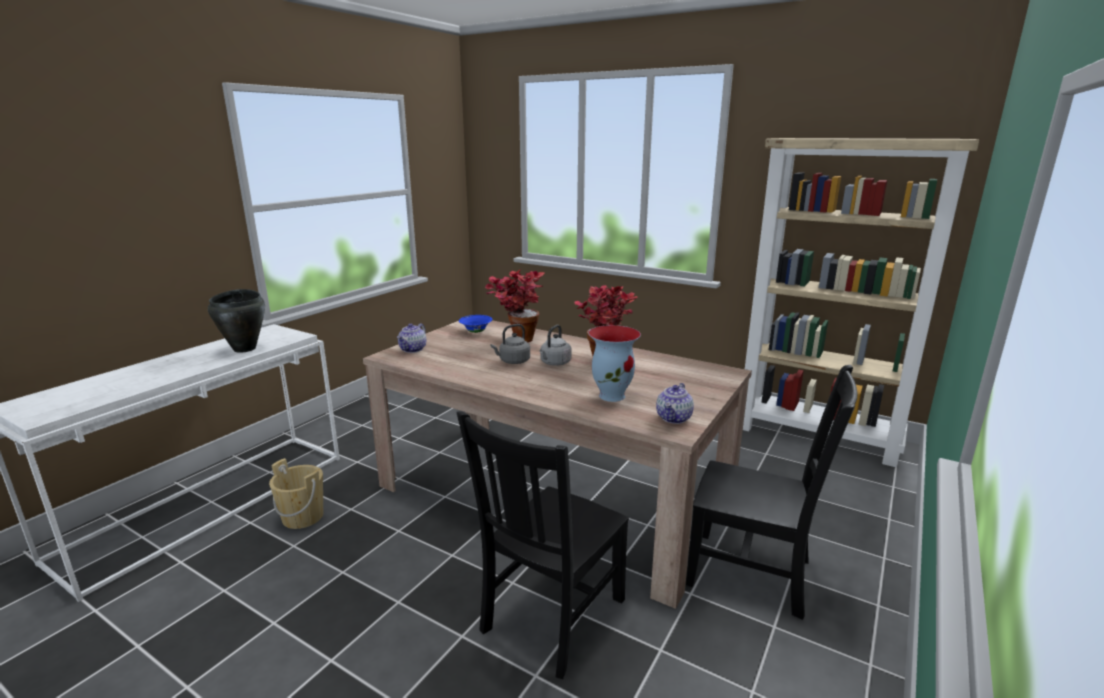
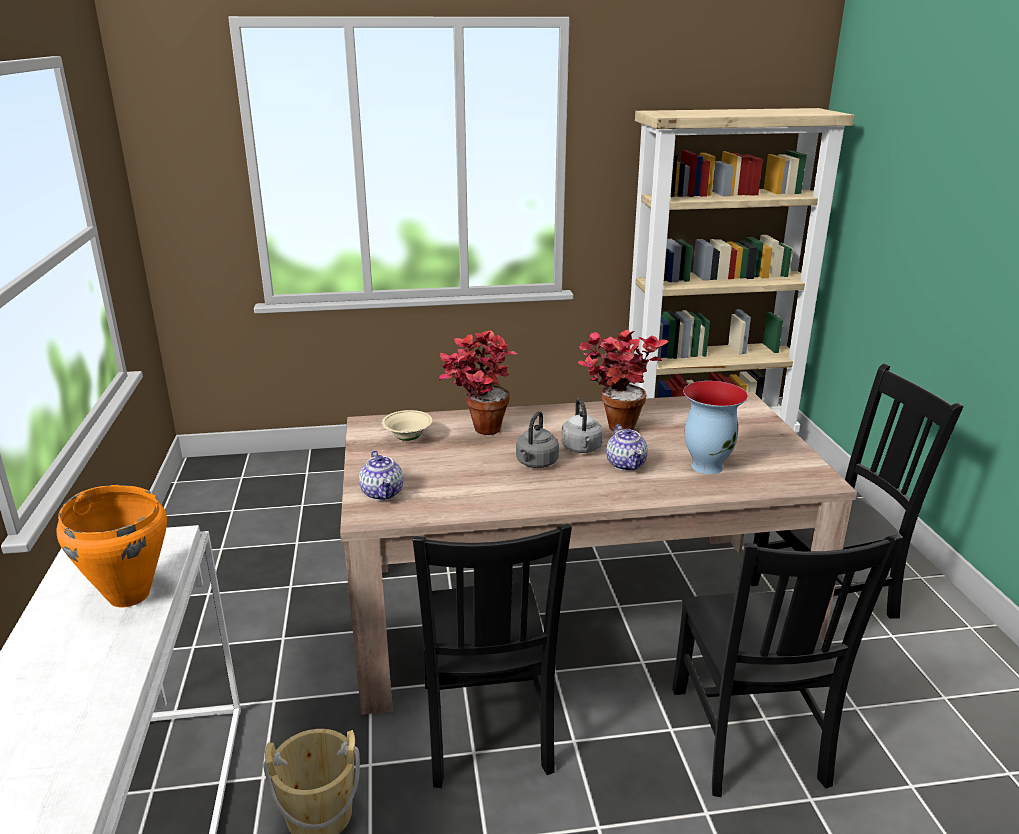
camera: 40 degrees left, 5 degrees up
black cooking pot [208,289,265,353] -> orange cooking pot [56,485,167,607]
blue bowl [459,315,492,333] -> beige bowl [382,410,432,441]
teapot [656,383,694,424] -> teapot moved to [606,424,648,471]
none -> black chair [413,524,572,788]

